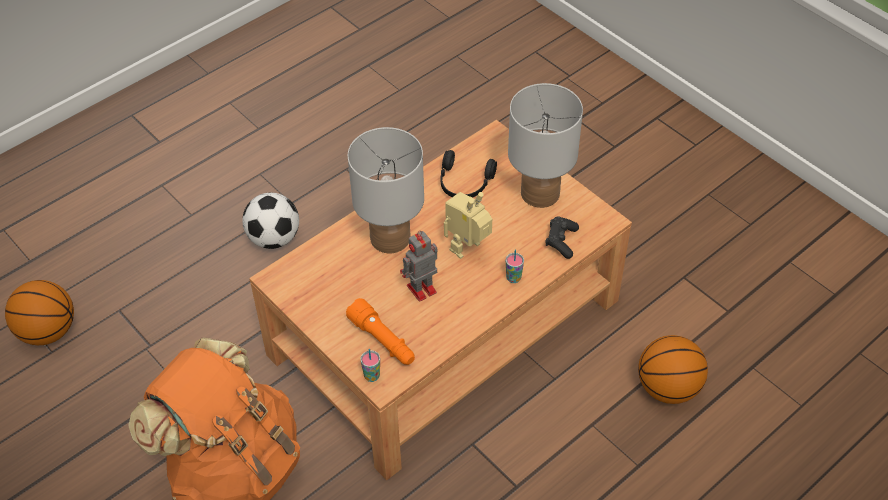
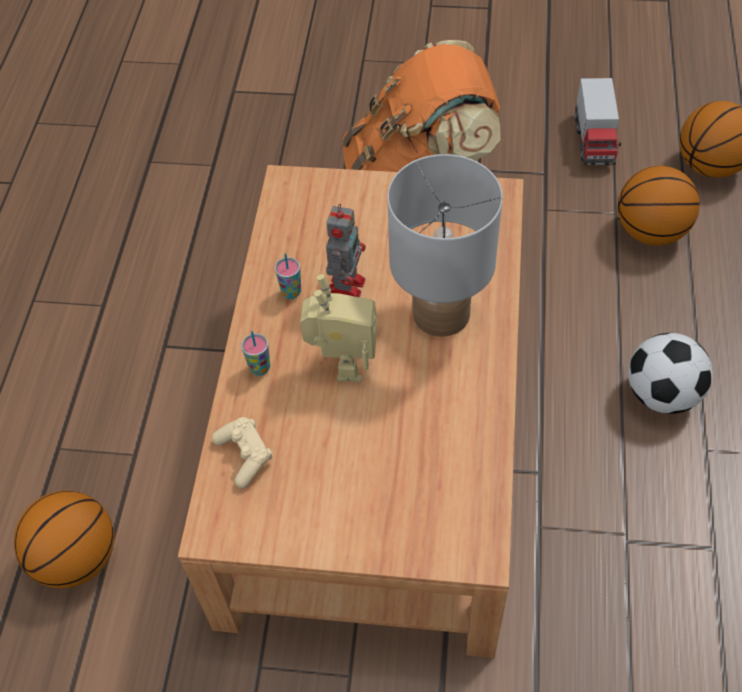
camera: 140 degrees right, 5 degrees up
orange flashlight [346,298,415,365] -> none
cup [360,349,380,382] -> cup moved to [275,253,301,299]
black headphones [441,150,497,198] -> none
grey table lamp [508,83,583,208] -> none
black game controller [545,216,579,259] -> beige game controller [212,417,273,489]
none -> toy truck [575,78,621,165]
none -> basketball [618,166,700,246]

